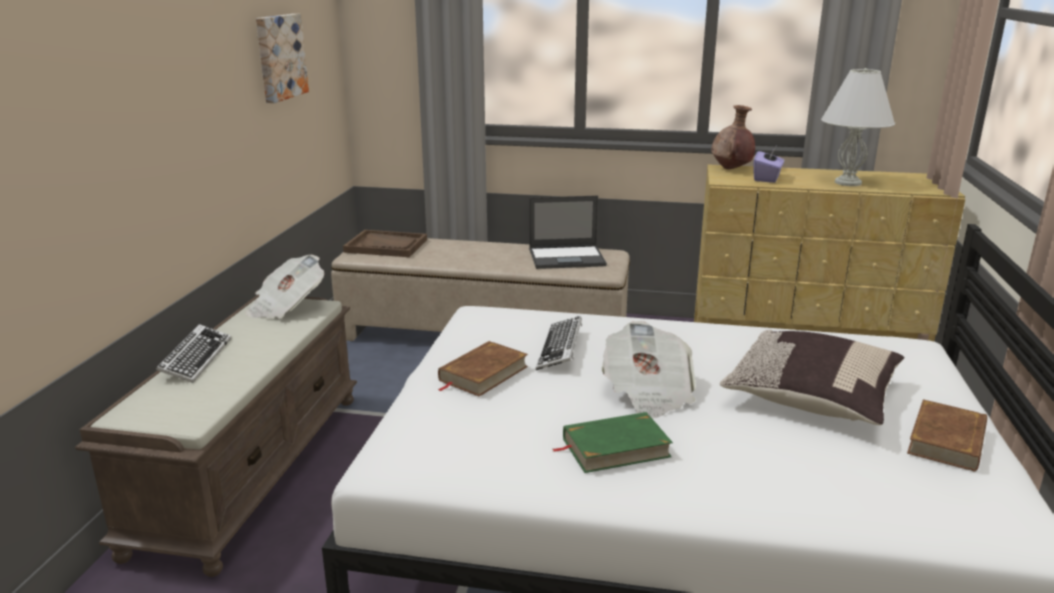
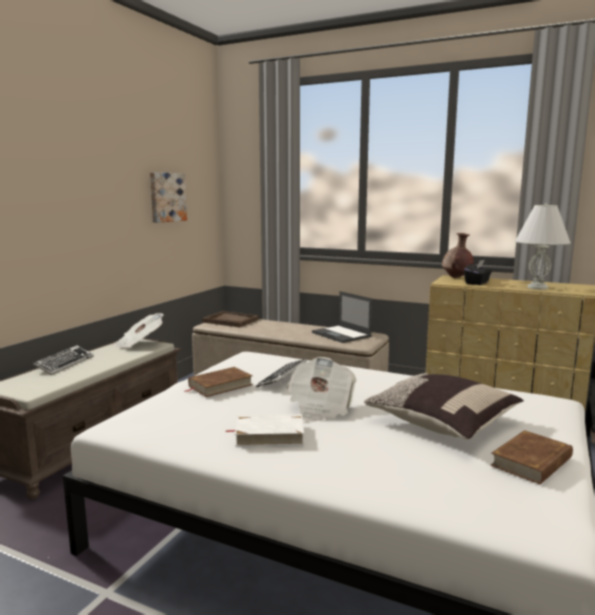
camera: 15 degrees right, 10 degrees down
laptop [529,196,607,269] -> laptop turned 45 degrees clockwise [312,291,372,343]
green book [553,412,673,473] -> white book [225,414,304,446]
purple tissue box [753,147,784,183] -> black tissue box [464,260,492,285]

